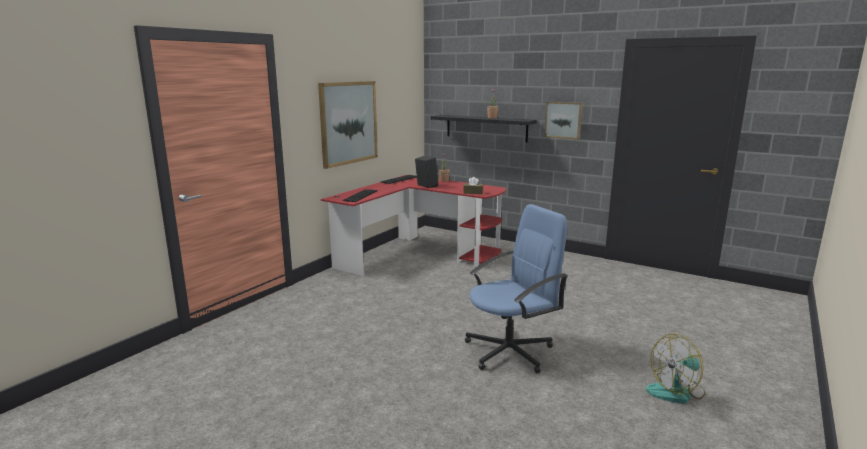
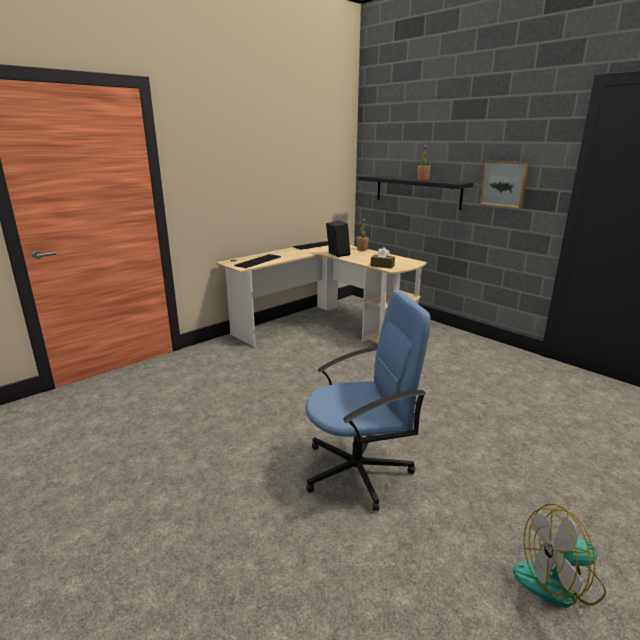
camera: 15 degrees right, 5 degrees up
picture [318,81,378,169] -> none
red desk [321,175,506,276] -> beige desk [215,240,427,347]

